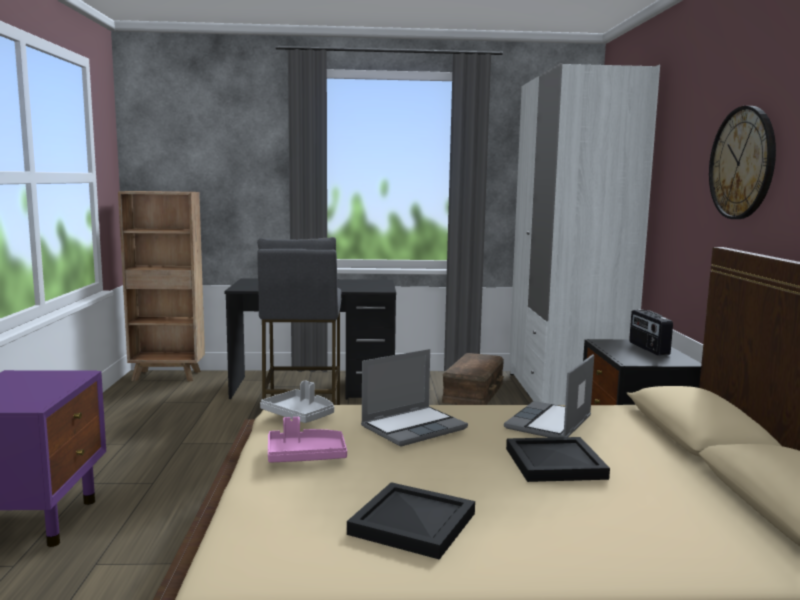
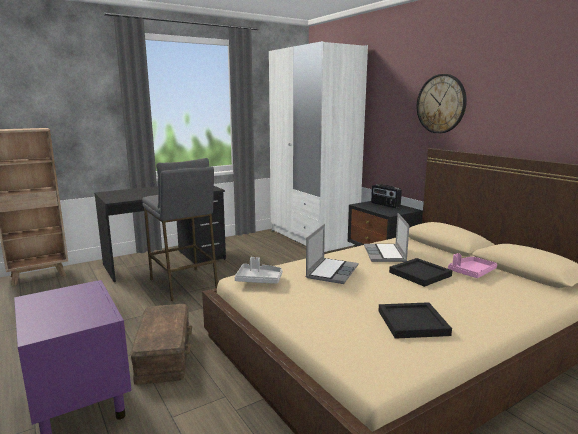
camera: 30 degrees left, 5 degrees up
pink tray [268,417,347,463] -> pink tray moved to [448,253,497,278]
brown storage box [442,353,504,405] -> brown storage box moved to [130,304,192,385]

